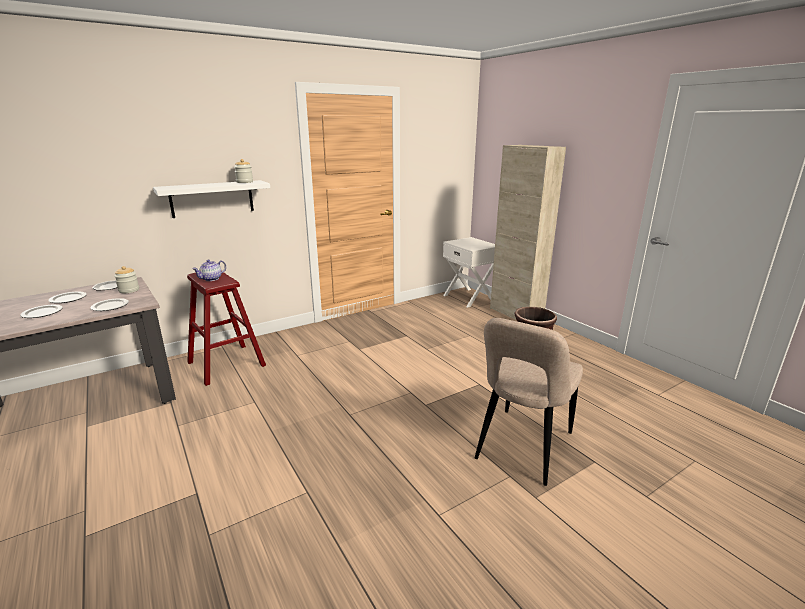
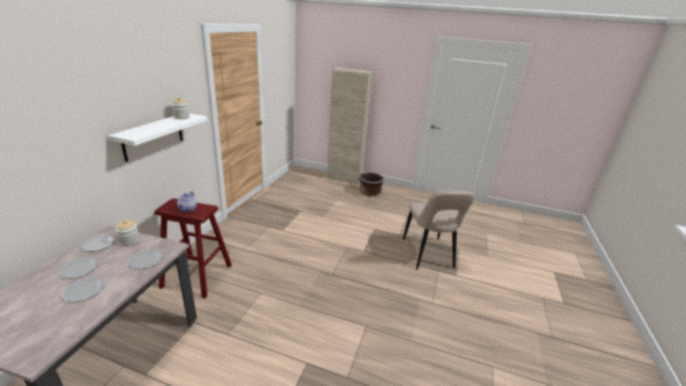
camera: 40 degrees left, 5 degrees up
white nightstand [443,237,495,308] -> none

